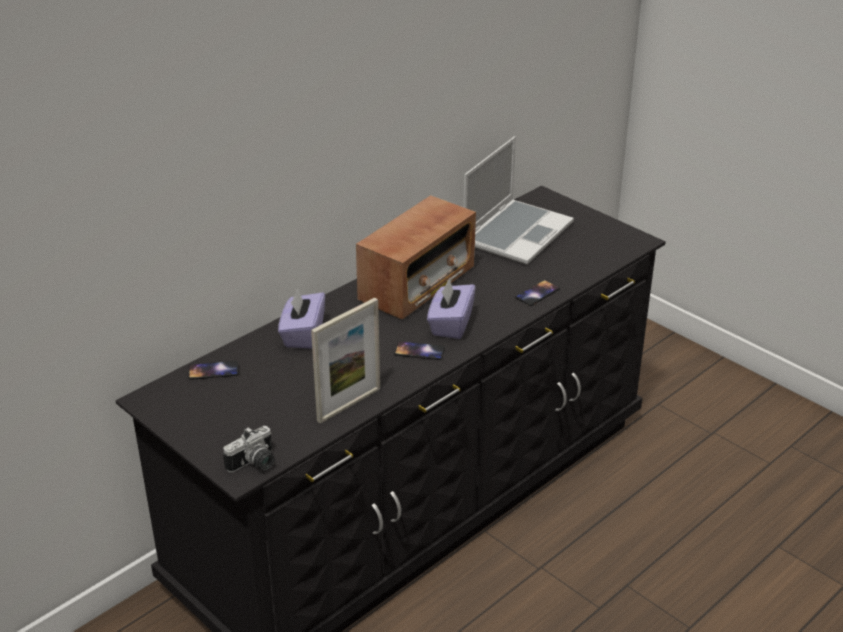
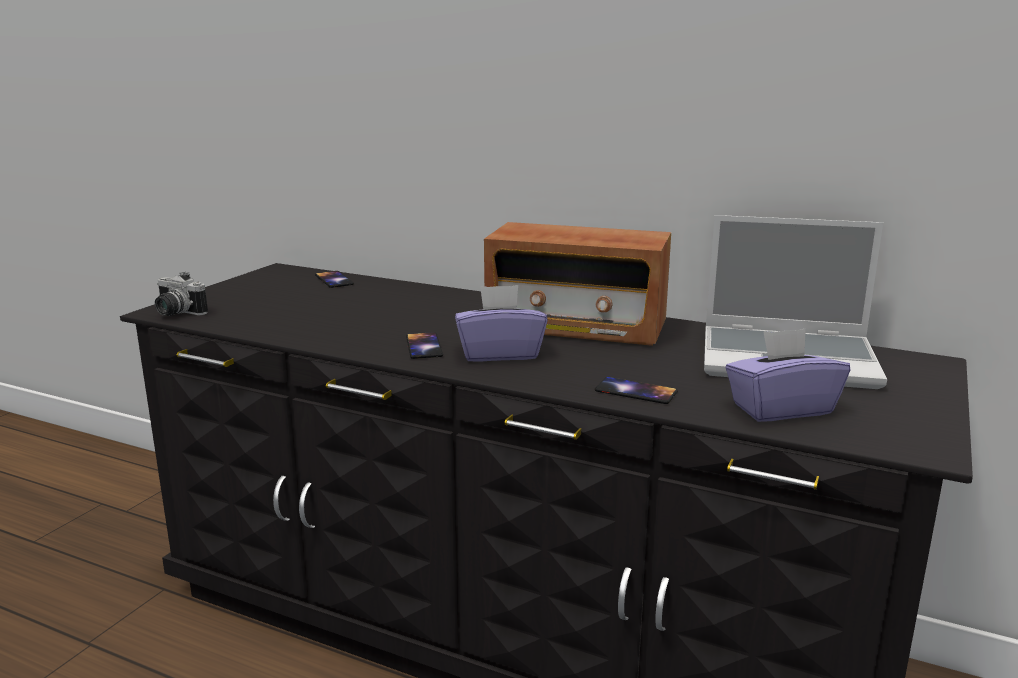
camera: 70 degrees right, 15 degrees down
purple tissue box [278,288,325,349] -> purple tissue box moved to [726,329,850,422]
picture frame [311,298,380,423] -> none

